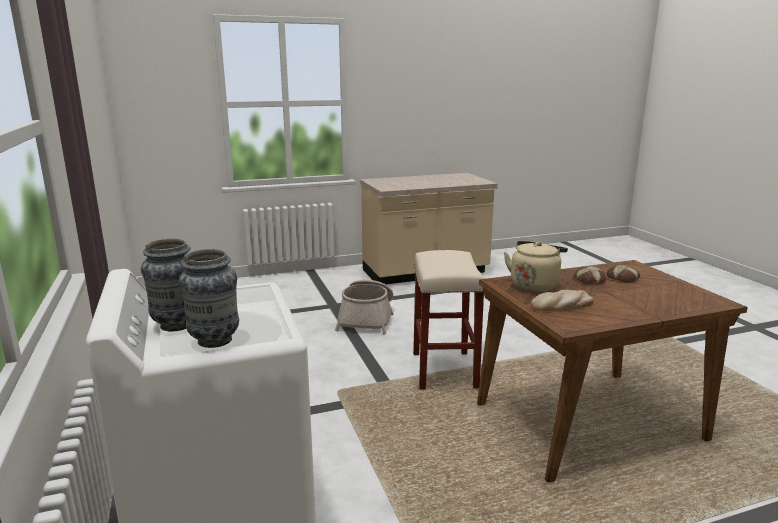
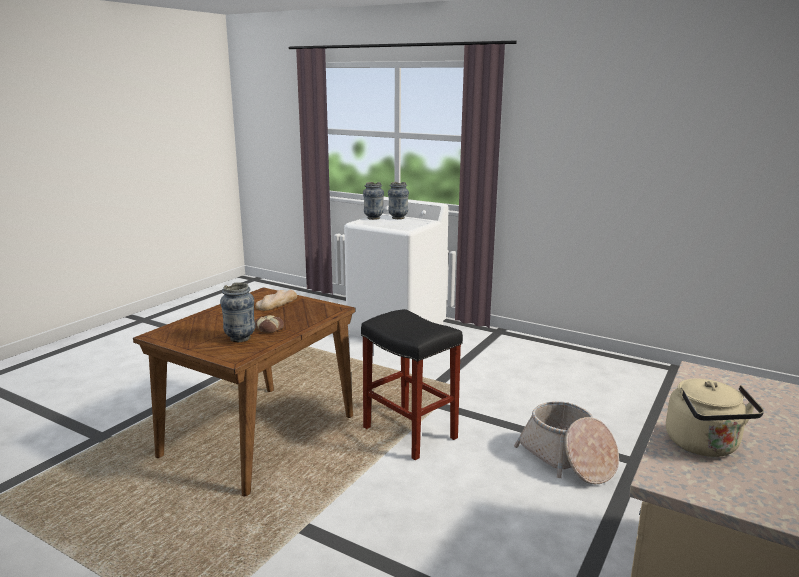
camera: 140 degrees right, 0 degrees up
beige stool [413,250,485,390] -> black stool [361,309,463,460]
beige kettle [504,241,568,292] -> beige kettle moved to [666,379,764,457]
bread [606,265,640,283] -> vase [220,283,255,342]

